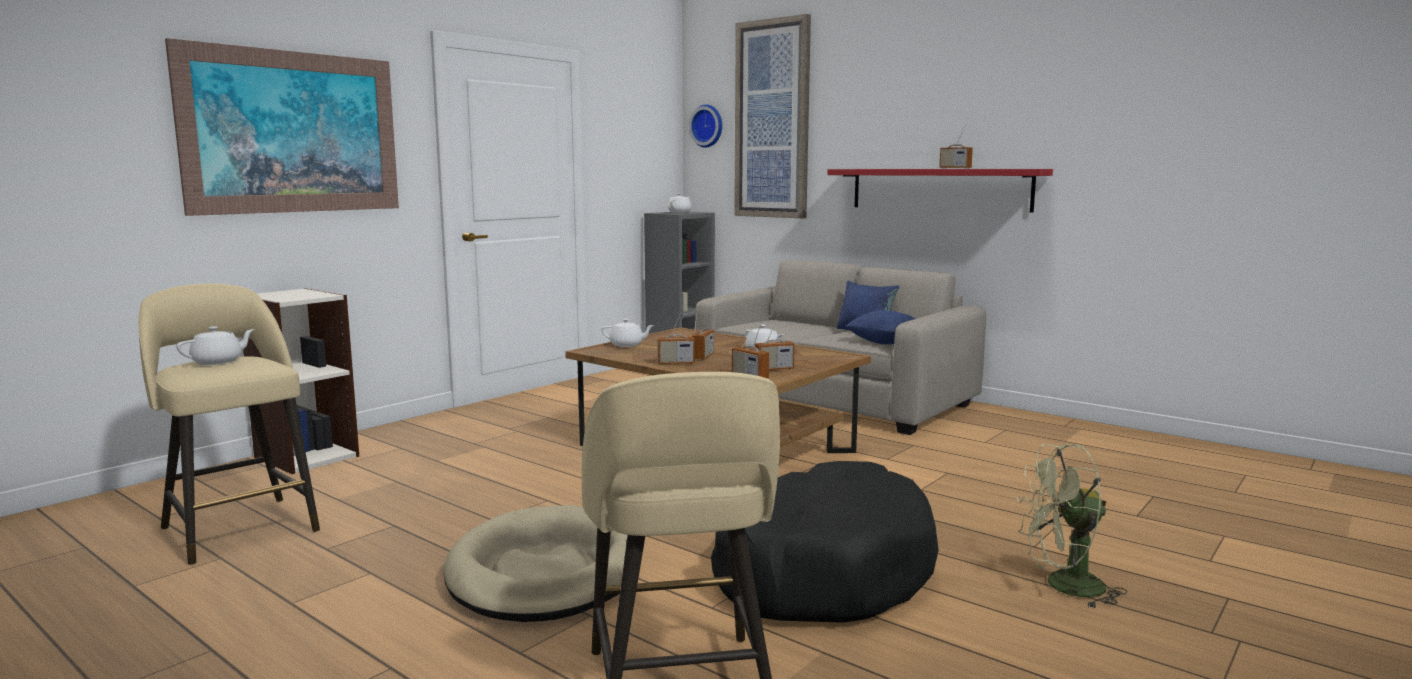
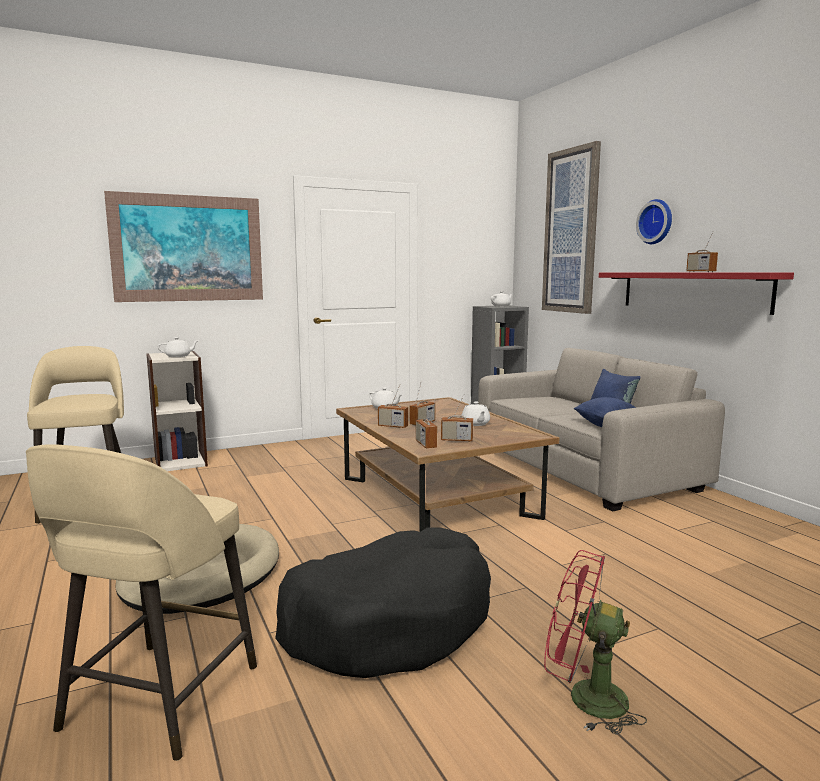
camera: 25 degrees right, 0 degrees up
white teapot [176,326,255,365] -> white teapot moved to [157,337,199,357]
wall clock [689,105,722,148] -> wall clock moved to [636,199,672,244]
green fan [1017,444,1127,609] -> red fan [544,550,647,735]

